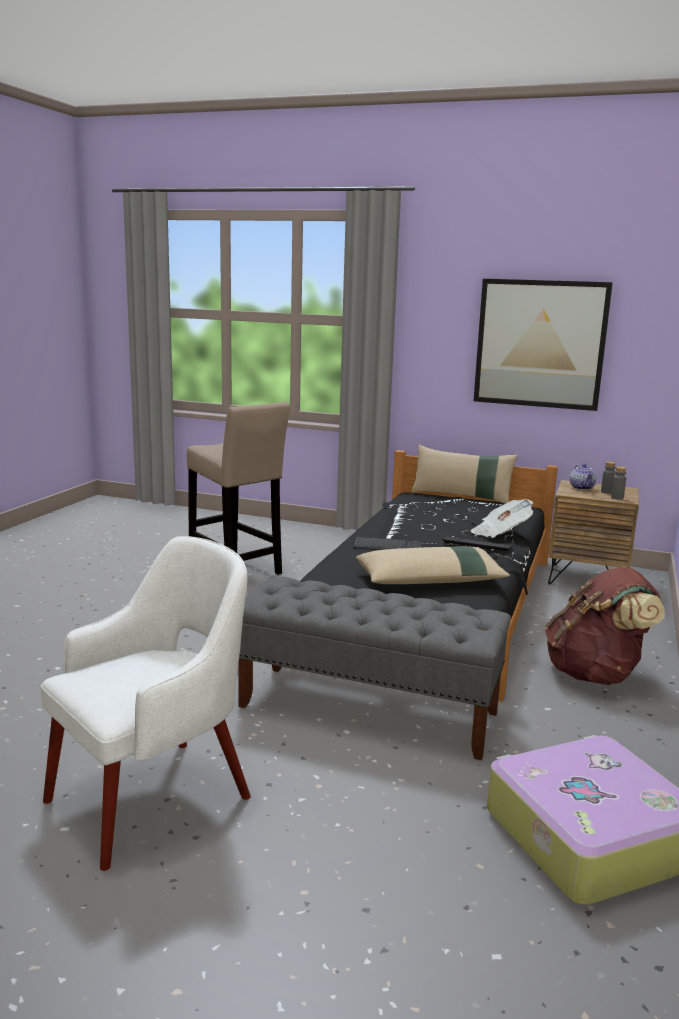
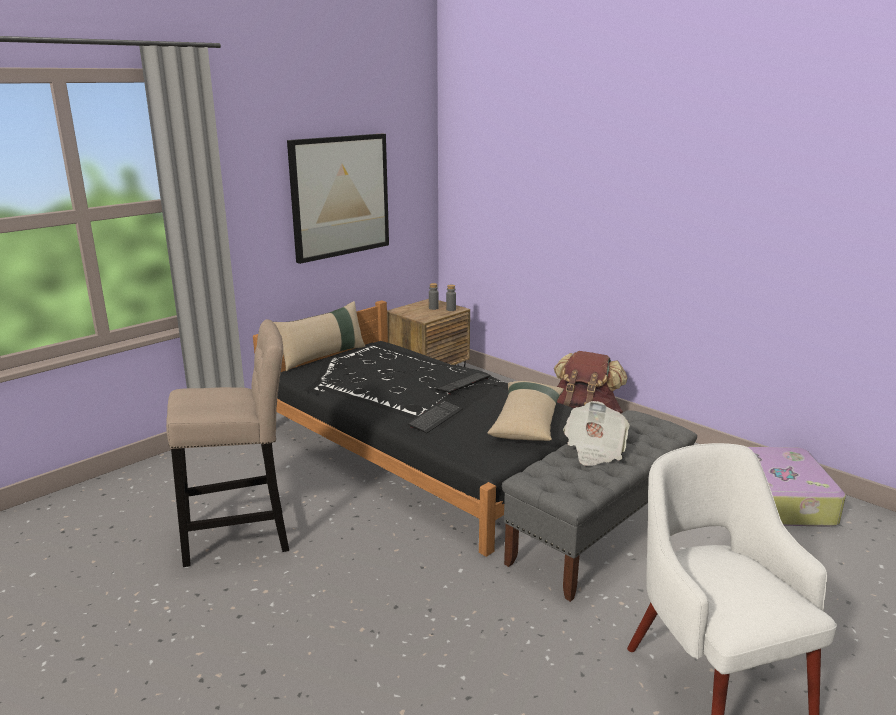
camera: 65 degrees left, 5 degrees up
newspaper [471,499,533,538] -> newspaper moved to [563,401,630,466]
teapot [570,464,596,490] -> none

